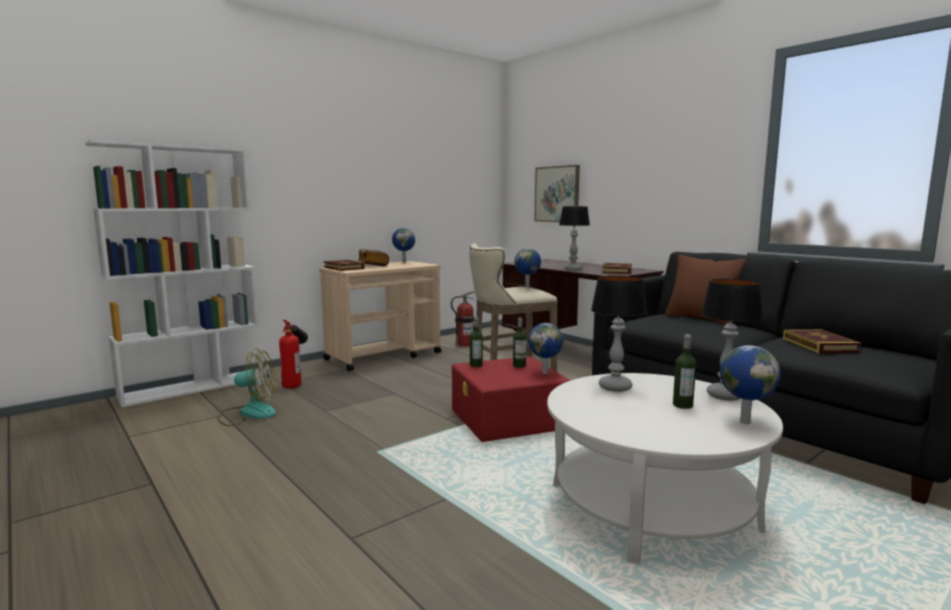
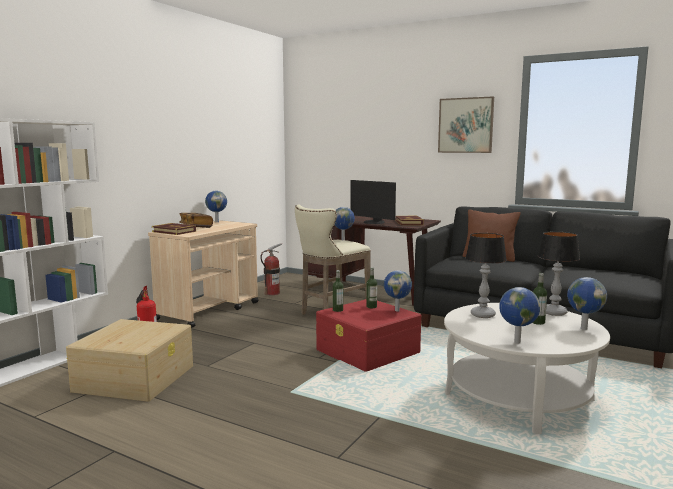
camera: 20 degrees left, 0 degrees up
fan [217,348,276,426] -> beige storage box [66,319,193,402]
picture [534,165,580,222] -> picture moved to [438,97,494,153]
table lamp [559,206,590,271] -> monitor [350,180,396,224]
book [783,329,861,353] -> none
none -> globe [499,287,540,344]

